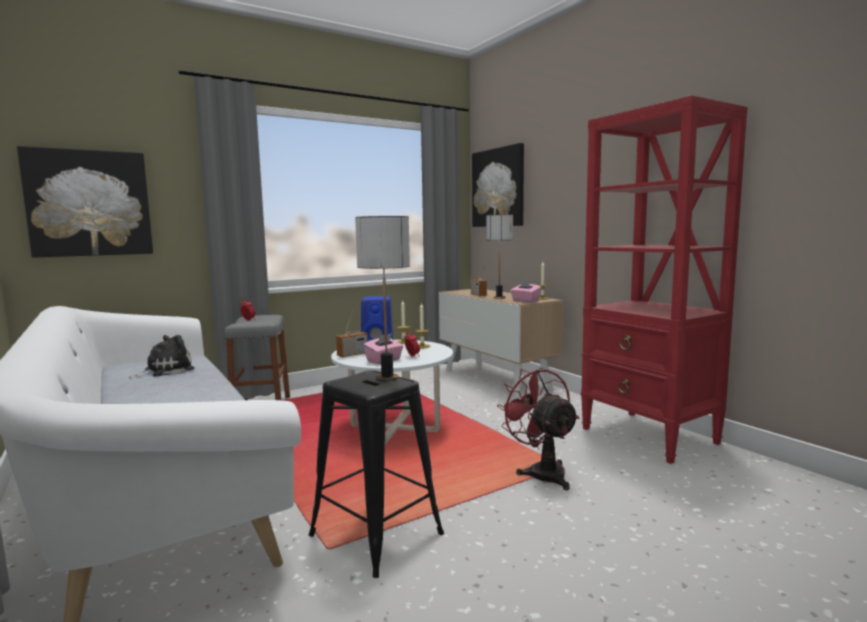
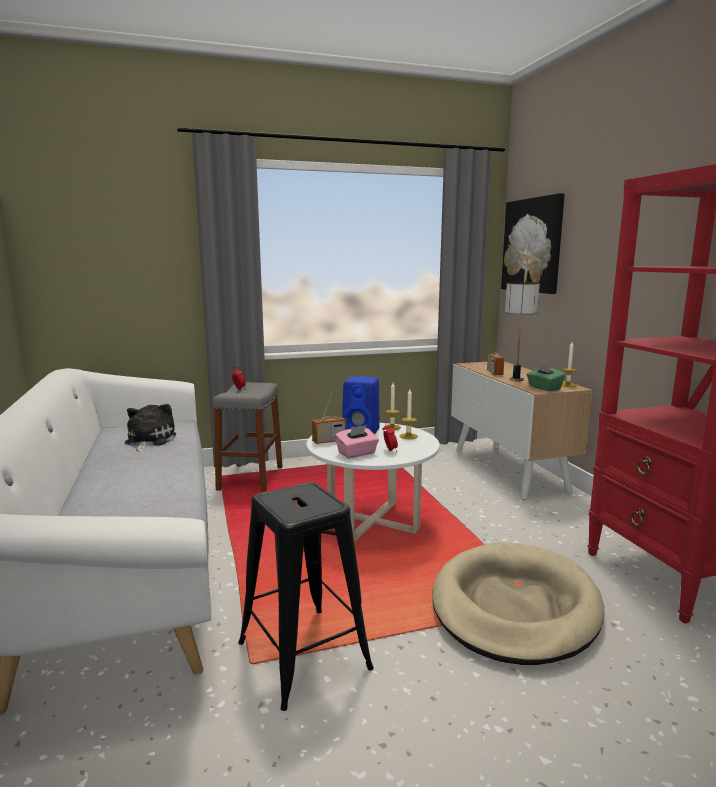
camera: 15 degrees right, 5 degrees up
picture [17,146,153,258] -> none
plush toy [129,335,195,378] -> plush toy turned 60 degrees counterclockwise [125,404,176,452]
table lamp [355,216,410,382] -> none
red fan [497,368,579,490] -> beige dog bed [432,543,605,665]
pink tissue box [510,280,542,302] -> green tissue box [527,363,565,391]

